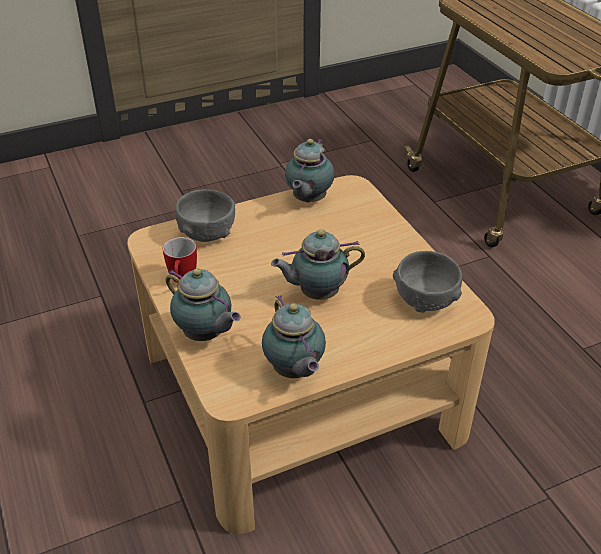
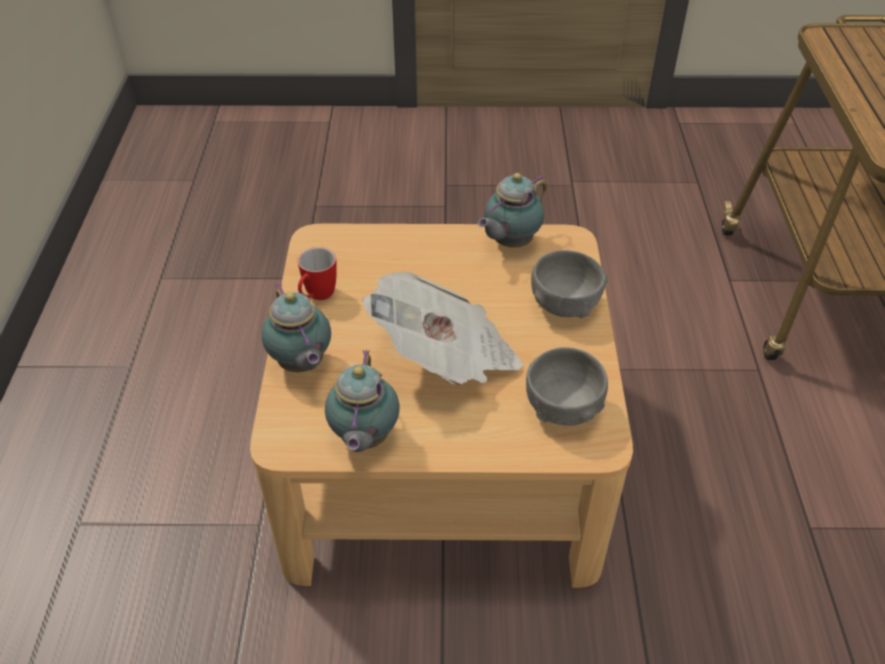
camera: 25 degrees right, 5 degrees up
grey bowl [175,189,235,242] -> grey bowl moved to [531,250,608,318]
teapot [271,229,365,300] -> newspaper [362,271,523,385]

